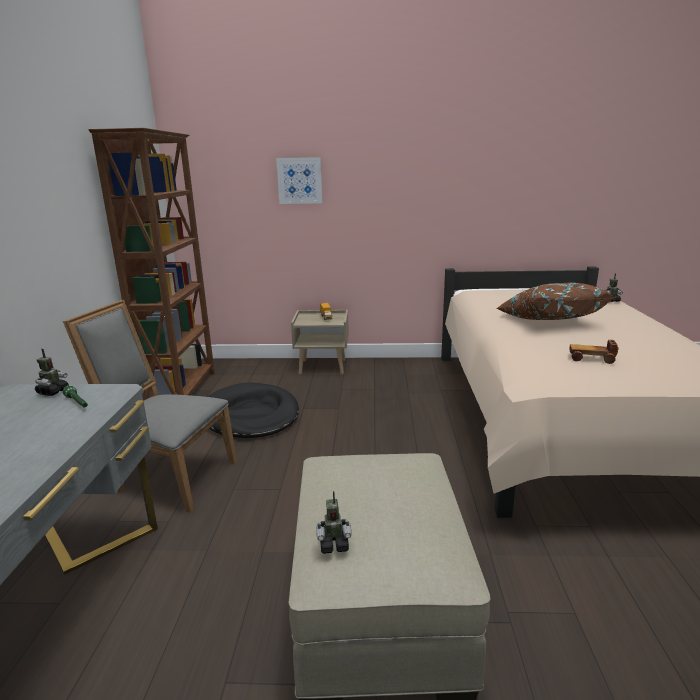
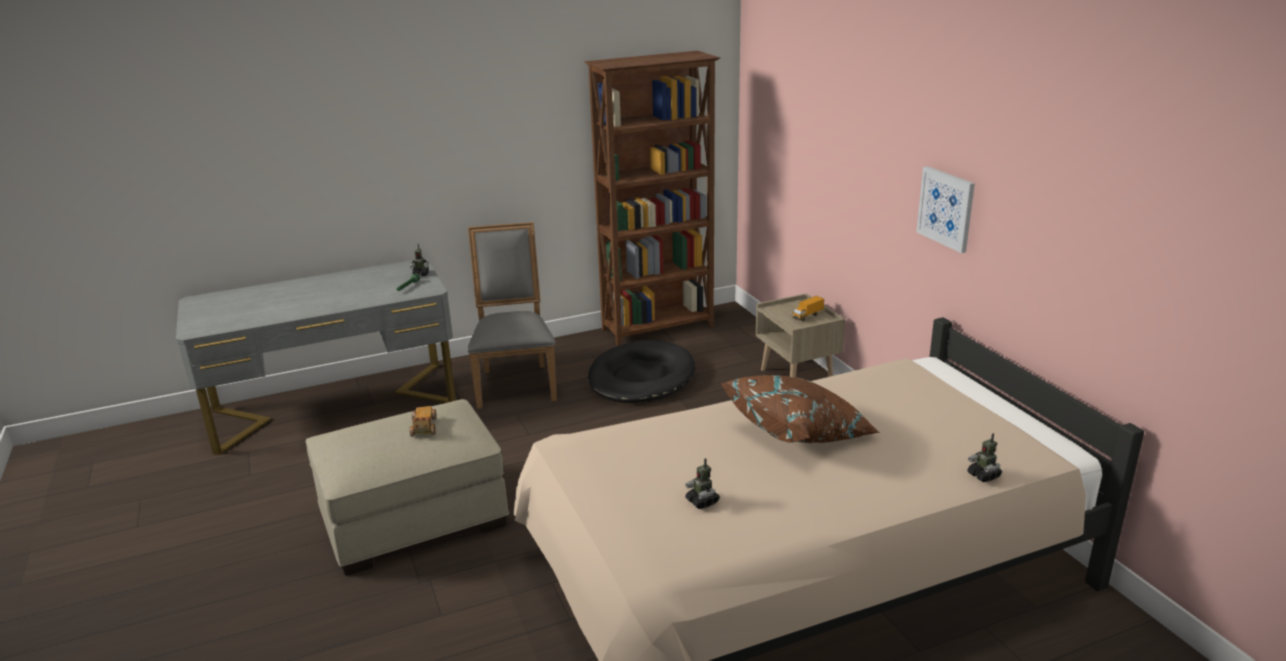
camera: 65 degrees right, 5 degrees up
picture [276,157,322,204] -> picture moved to [916,166,975,253]
toy robot [316,491,352,554] -> toy robot moved to [685,458,720,509]
toy car [569,340,619,364] -> toy car moved to [410,406,436,437]

